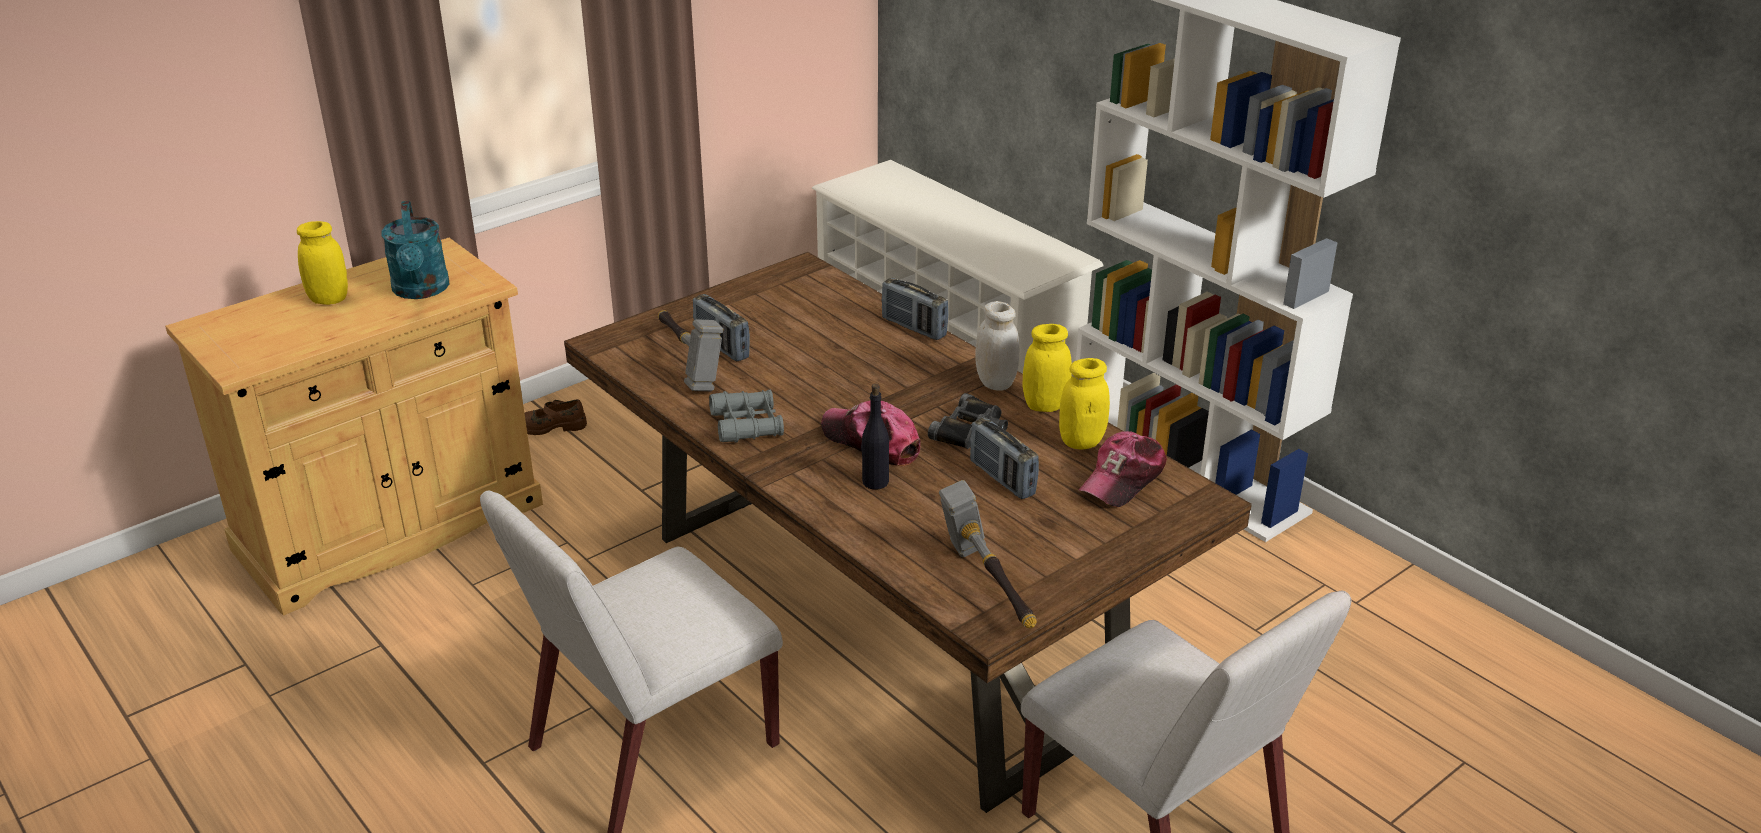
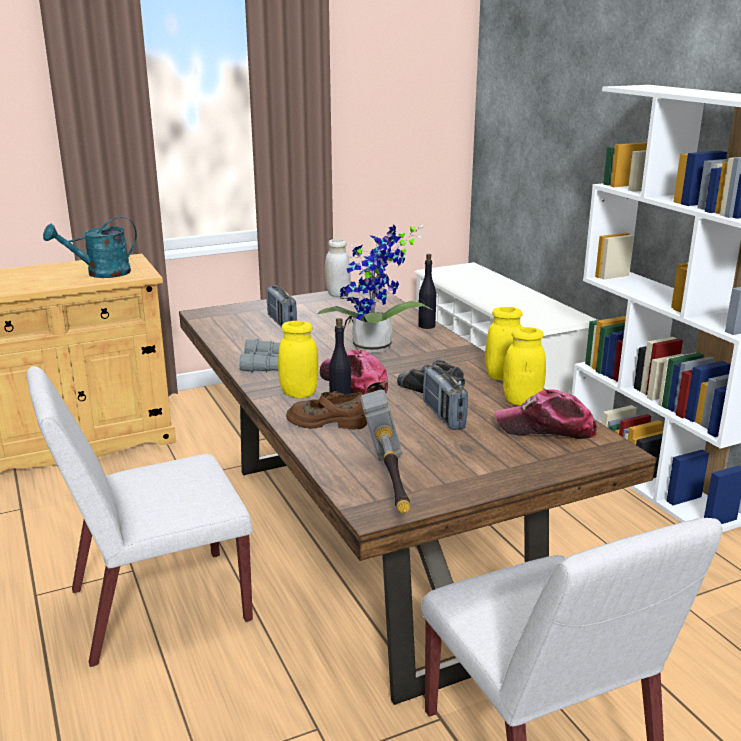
camera: 15 degrees right, 10 degrees down
yellow jar [297,221,348,305] -> yellow jar moved to [278,321,319,398]
turquoise watering can [381,201,449,299] -> turquoise watering can turned 60 degrees clockwise [43,216,137,278]
brown shoe [525,399,587,435] -> brown shoe moved to [286,391,367,430]
hammer [658,310,723,391] -> none
radio [882,278,948,340] -> black bottle [418,254,436,329]
white jar [976,301,1019,391] -> white jar moved to [325,239,350,297]
cap [1079,431,1167,507] -> cap turned 45 degrees clockwise [495,389,597,439]
none -> potted plant [318,224,433,353]

